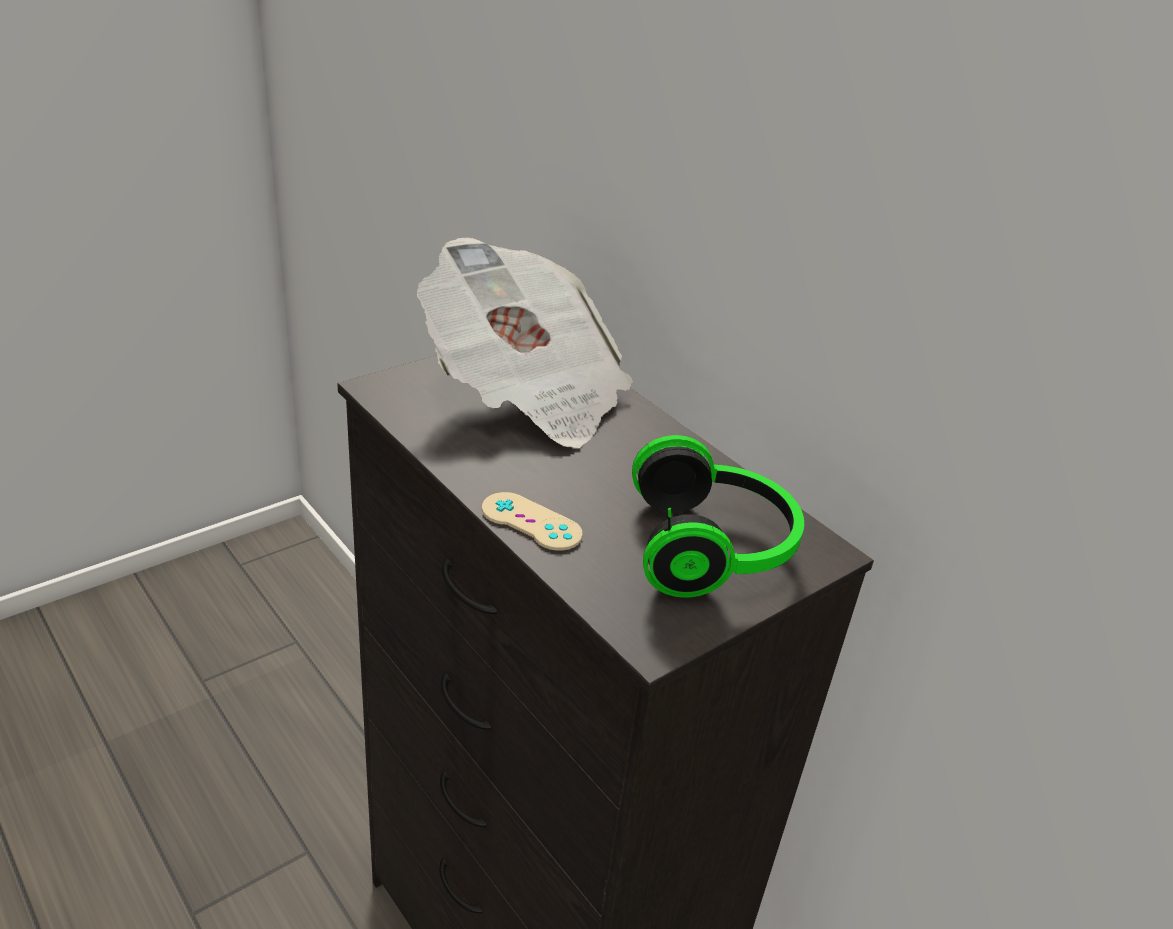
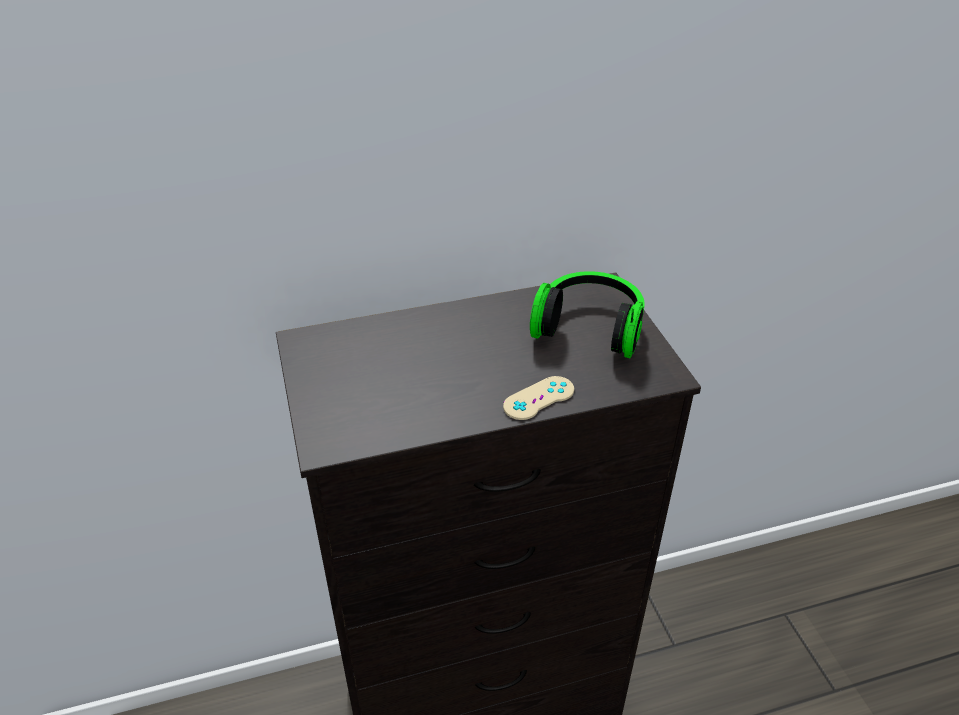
camera: 65 degrees left, 5 degrees up
newspaper [417,237,633,448] -> none

